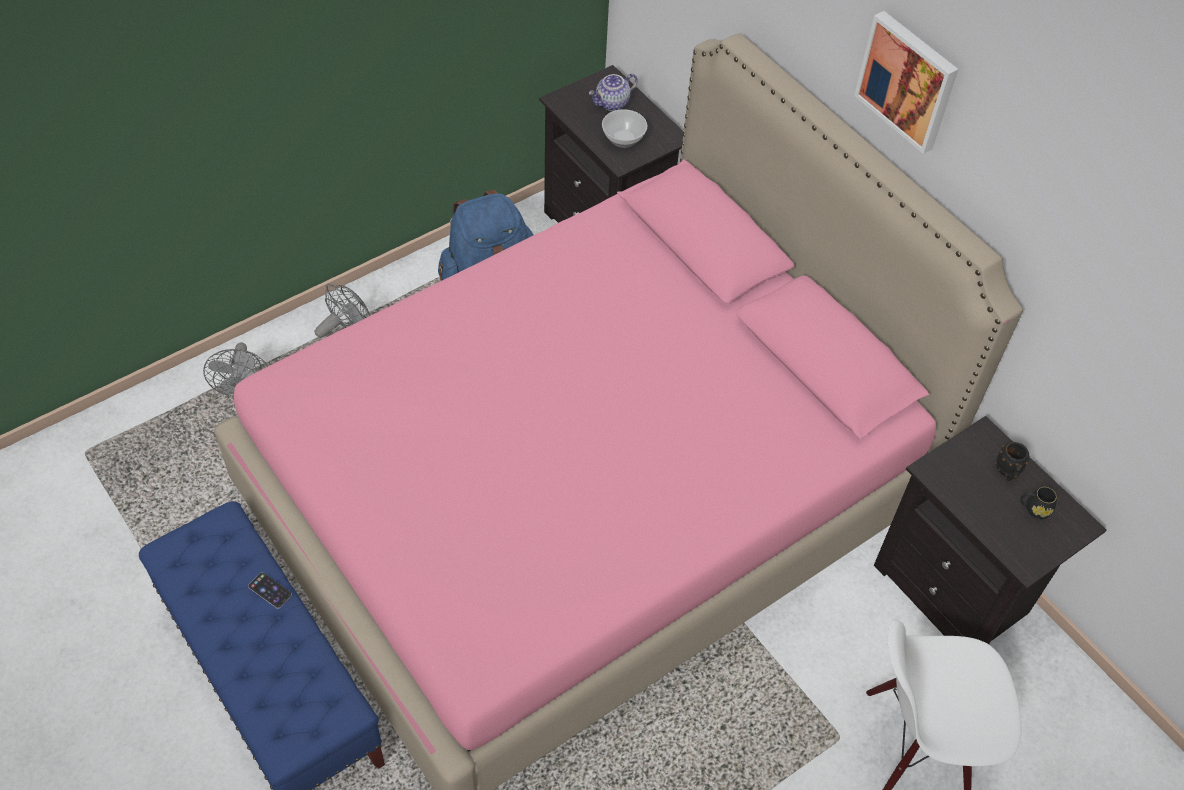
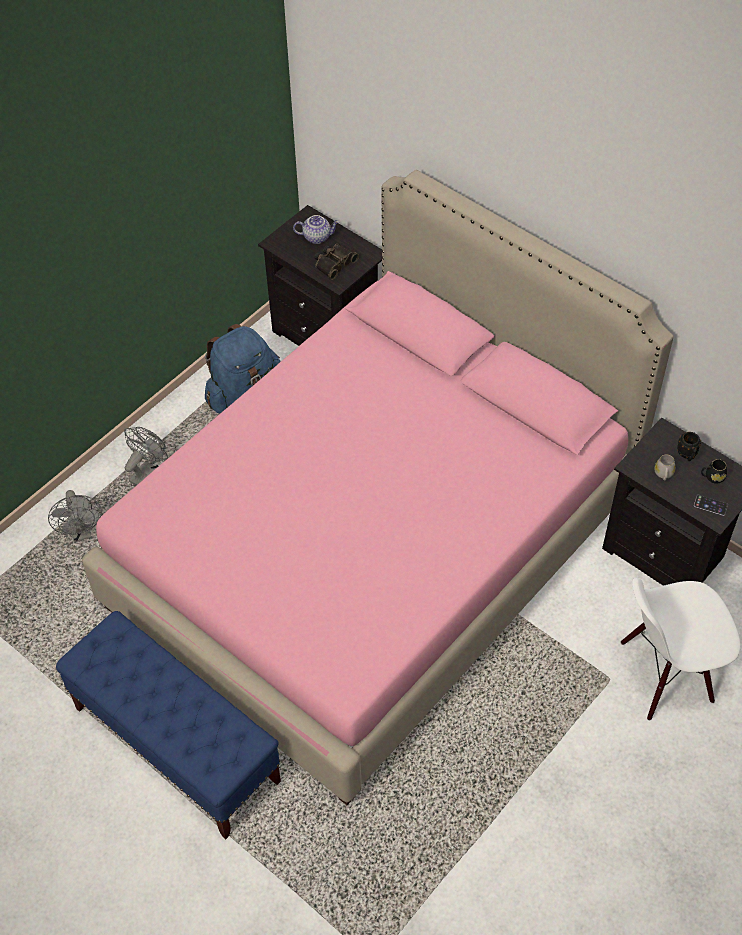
camera: 10 degrees left, 0 degrees up
phone [248,572,292,609] -> phone moved to [694,495,728,516]
teapot [589,73,638,111] -> teapot turned 135 degrees counterclockwise [293,215,340,244]
bowl [602,109,647,148] -> binoculars [315,244,359,280]
picture [854,11,958,154] -> none
none -> white mug [654,454,675,480]

